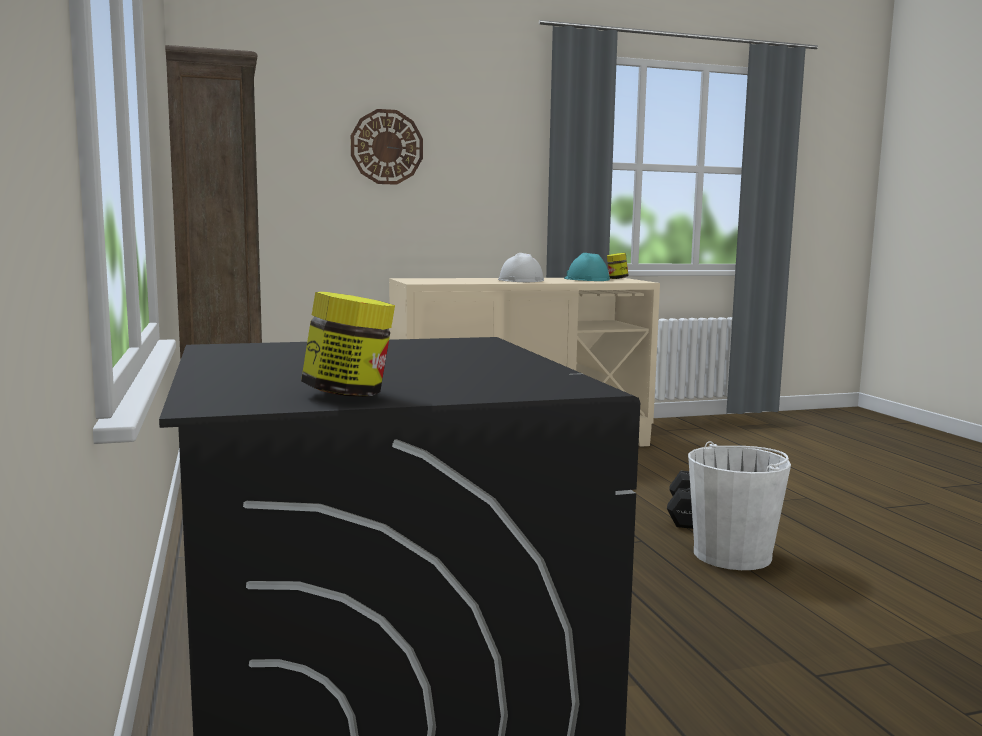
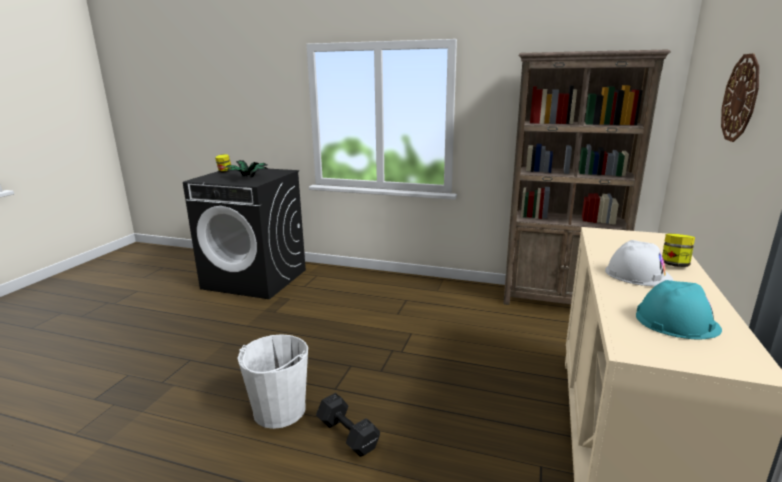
camera: 125 degrees right, 10 degrees up
jar [607,253,628,279] -> jar moved to [662,233,695,267]
none -> potted plant [225,160,269,178]

